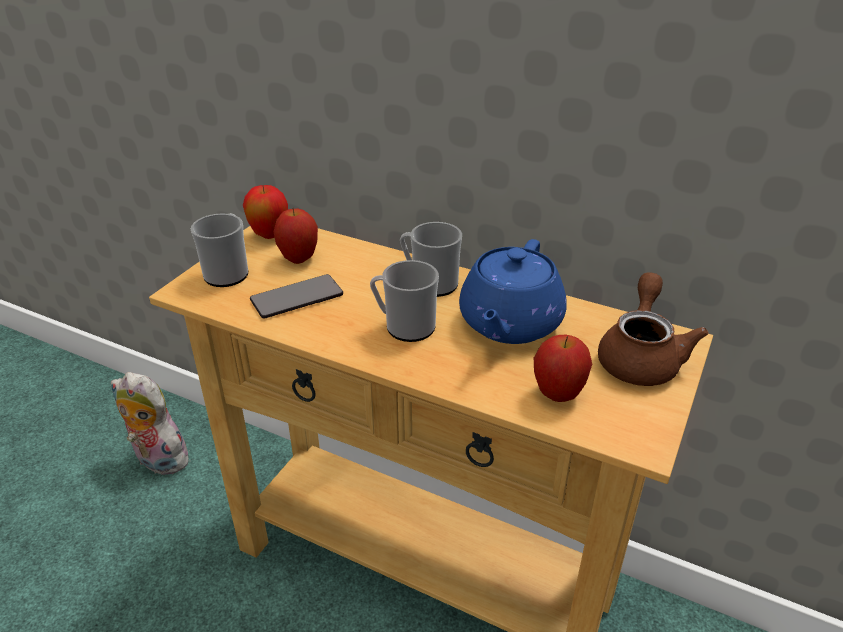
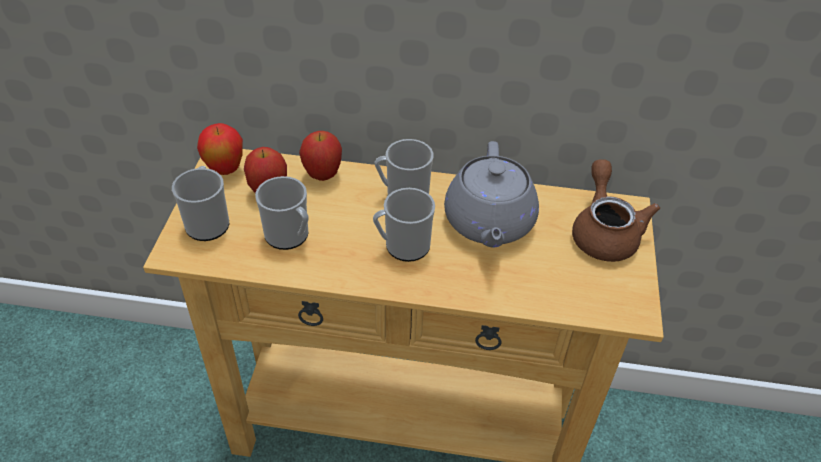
camera: 20 degrees left, 10 degrees up
plush toy [111,372,193,475] -> none
phone [250,274,343,319] -> mug [255,176,309,250]
blue teapot [459,239,567,344] -> grey teapot [444,141,539,247]
apple [534,335,592,402] -> apple moved to [299,131,342,181]

